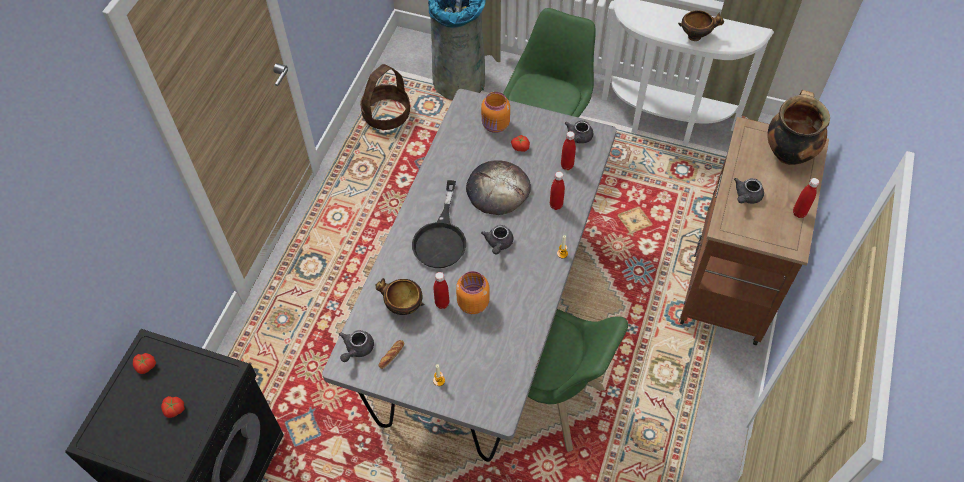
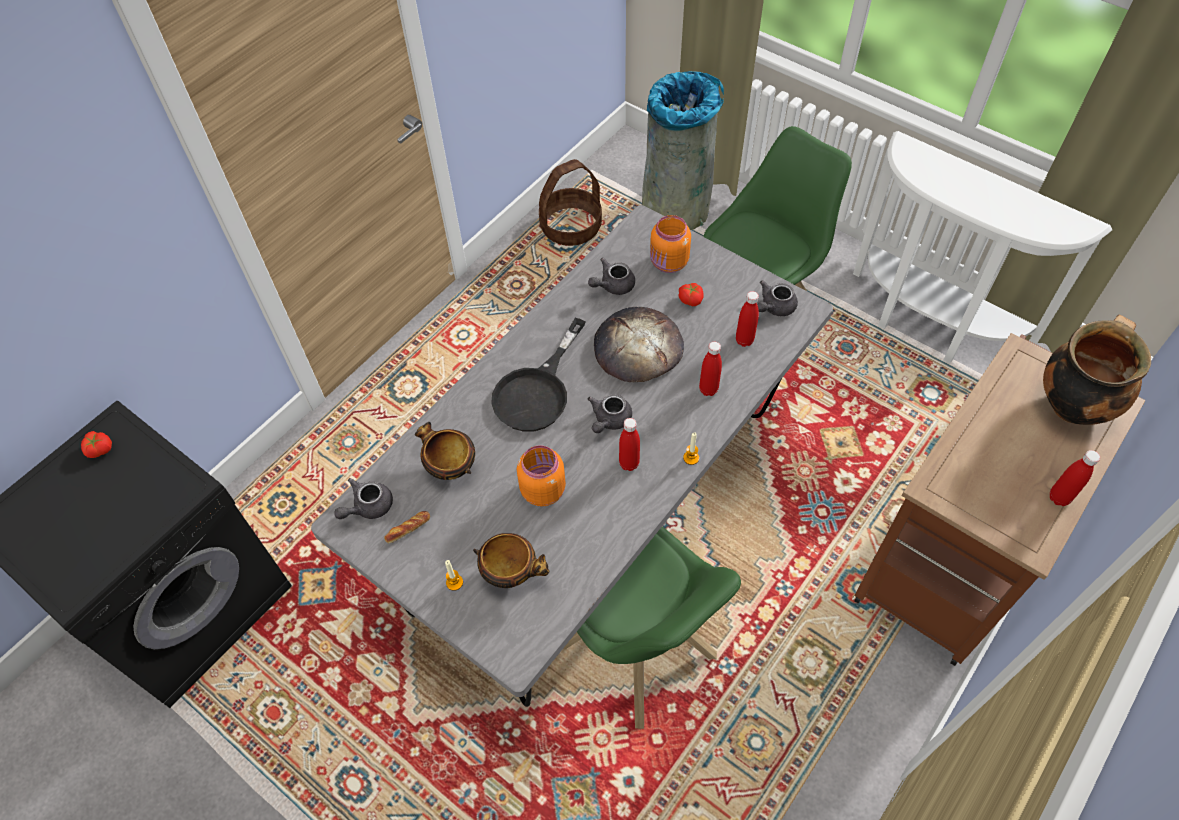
camera: 20 degrees right, 0 degrees up
tomato [161,396,185,418] -> none
red bottle [434,272,449,309] -> red bottle moved to [619,418,640,471]
bowl [678,10,724,41] -> bowl moved to [473,533,550,588]
grey teapot [734,178,764,204] -> grey teapot moved to [588,258,635,295]

